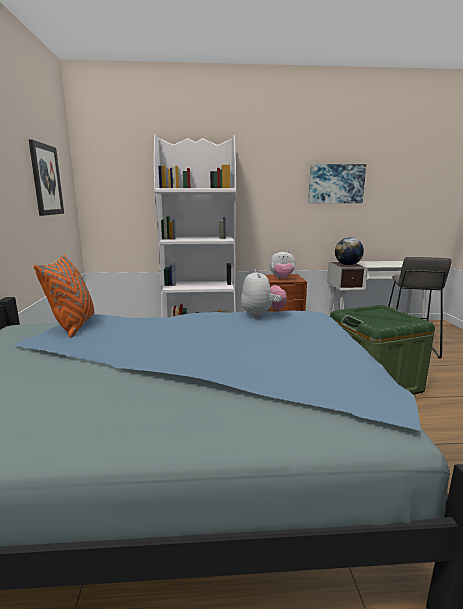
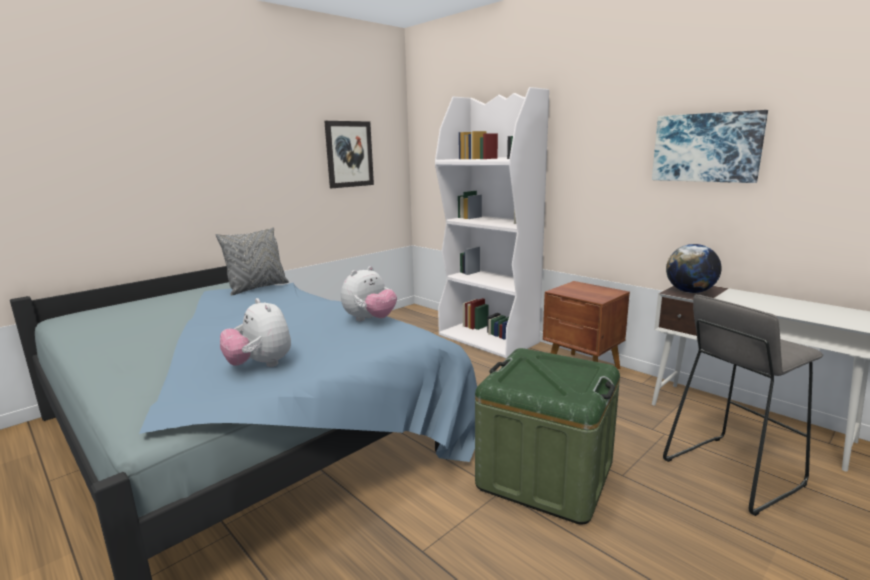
camera: 50 degrees right, 0 degrees up
orange pillow [34,255,94,338] -> grey pillow [216,227,289,295]
plush toy [270,251,295,278] -> plush toy moved to [220,298,291,367]

